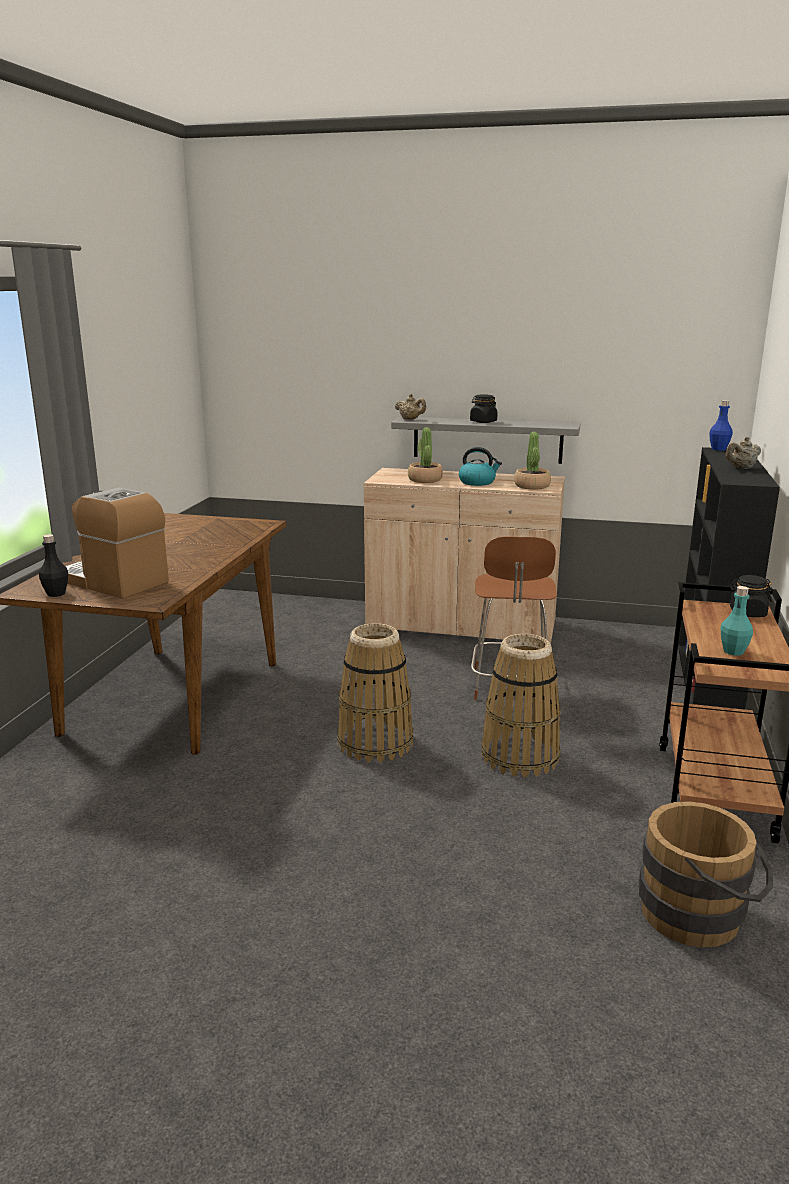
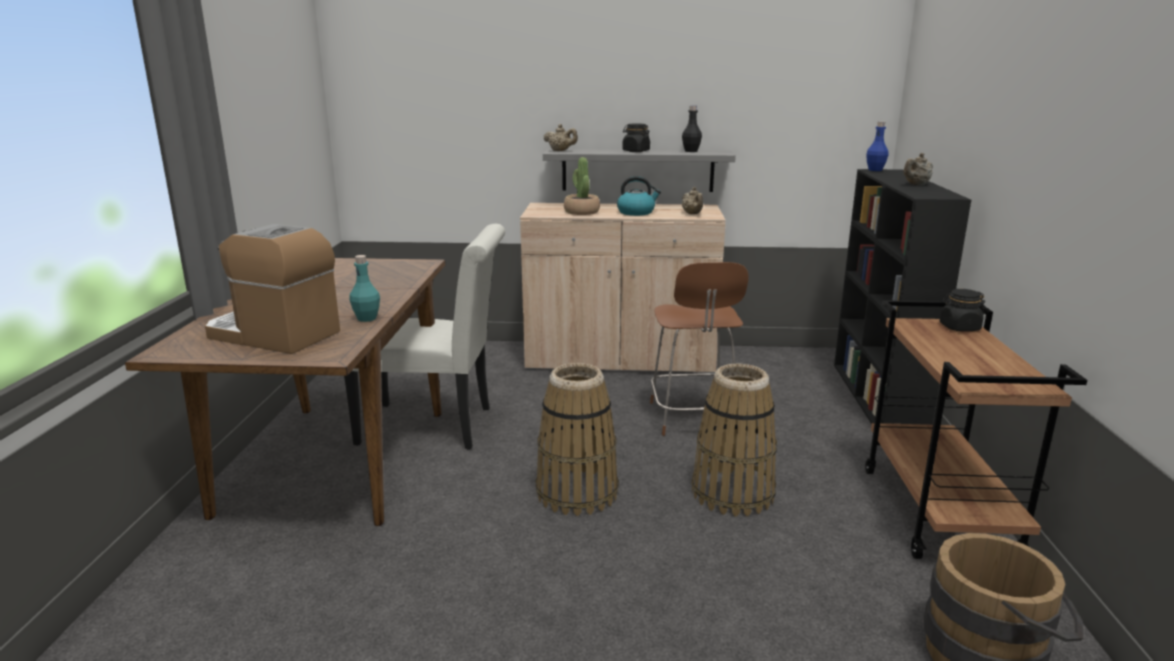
camera: 10 degrees left, 0 degrees up
black bottle [39,534,68,597] -> black bottle moved to [682,105,702,152]
potted plant [514,432,551,489] -> beige teapot [682,187,703,214]
turquoise bottle [720,586,753,655] -> turquoise bottle moved to [349,255,380,322]
none -> white chair [344,224,505,450]

